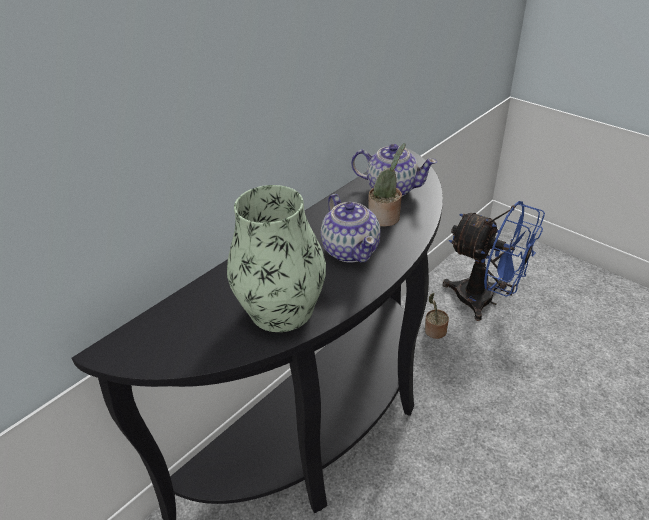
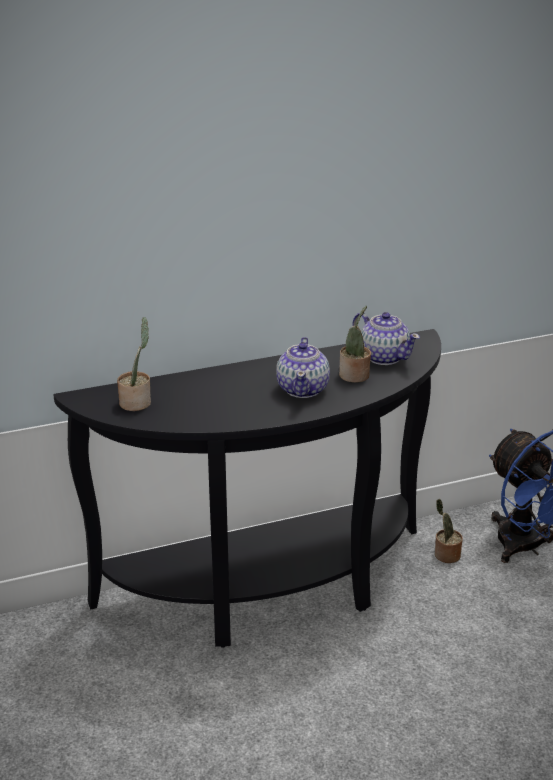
camera: 25 degrees right, 10 degrees down
vase [227,185,326,332] -> none
none -> potted plant [117,317,151,411]

